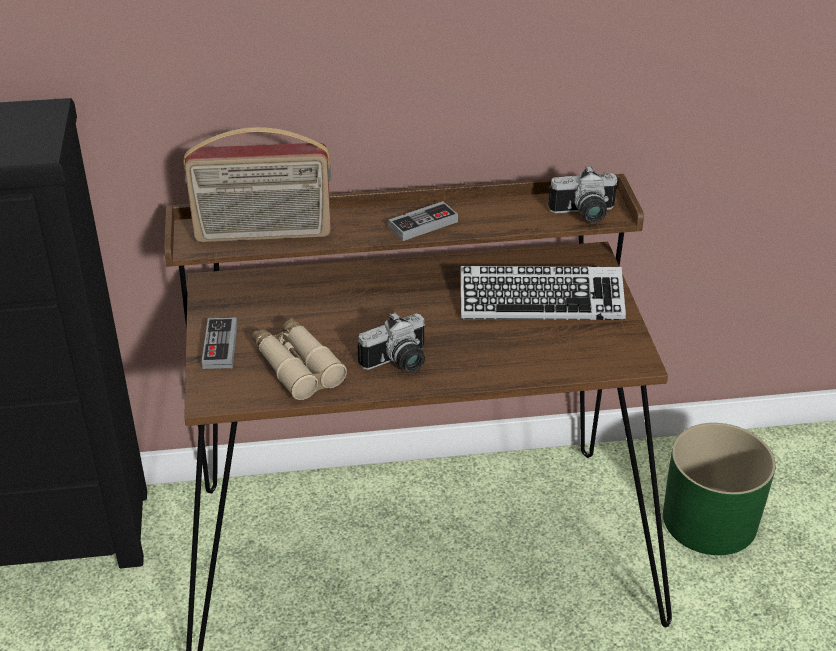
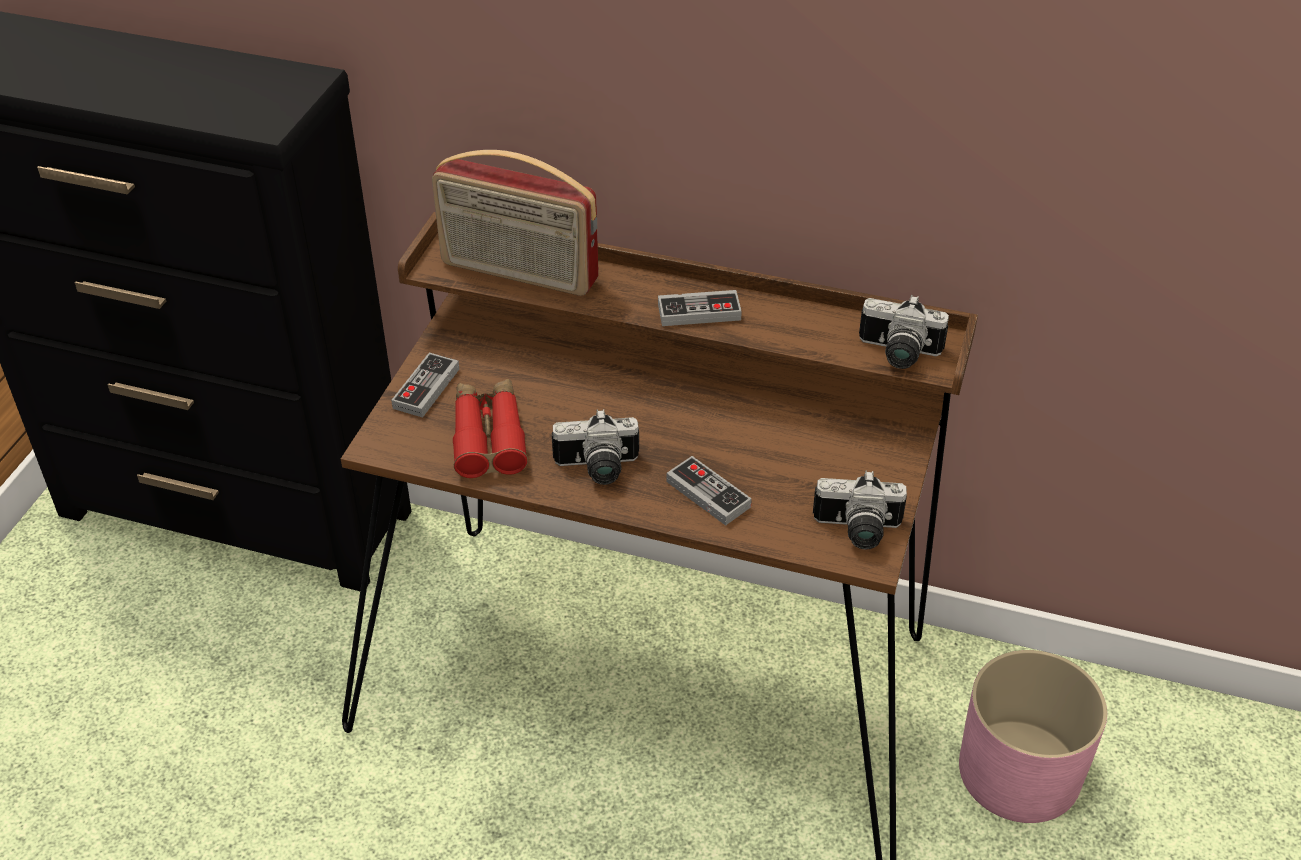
camera: 25 degrees right, 5 degrees up
beige binoculars [252,317,347,400] -> red binoculars [453,379,528,478]
keyboard [461,266,626,320] -> none
green planter [663,423,776,555] -> pink planter [959,650,1107,823]
none -> game controller [666,456,752,526]
none -> camera [813,471,907,549]

